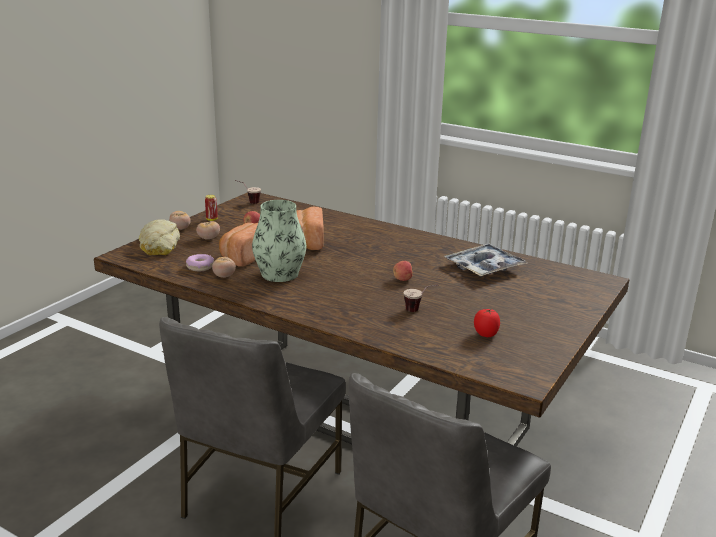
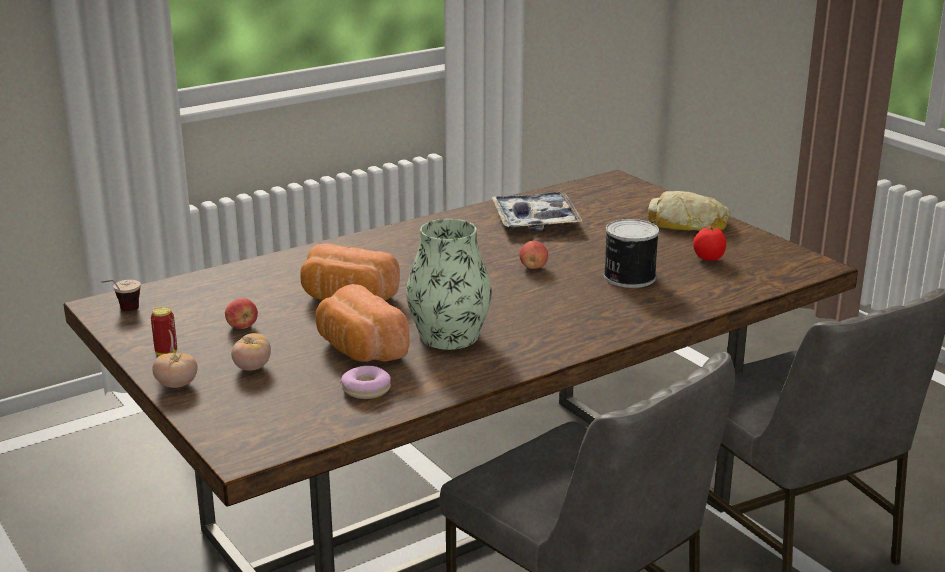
camera: 65 degrees left, 0 degrees up
bread [139,220,180,255] -> bread moved to [648,191,730,230]
tomato [212,257,236,278] -> none
cup [404,285,439,312] -> can [604,219,659,288]

